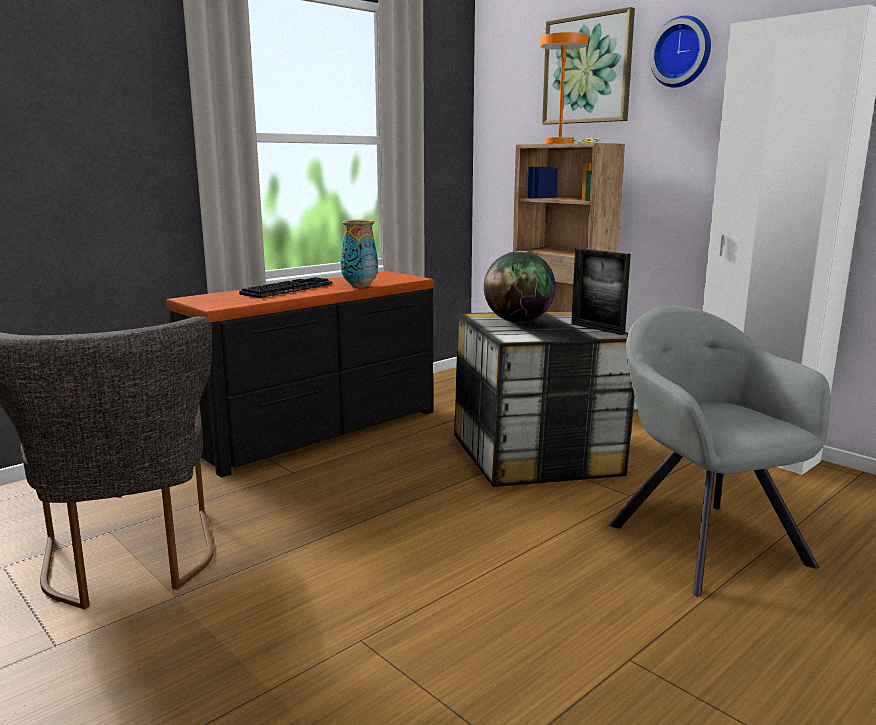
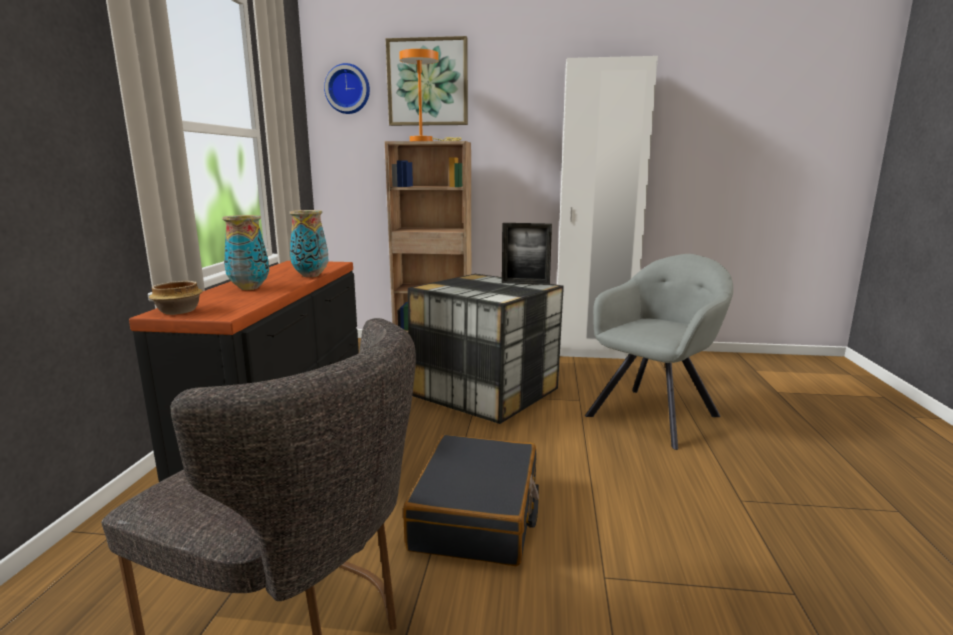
camera: 40 degrees left, 0 degrees up
keyboard [239,277,333,298] -> vase [222,215,269,290]
globe [484,251,556,323] -> none
grey armchair [609,305,830,597] -> grey armchair turned 105 degrees clockwise [585,254,733,450]
wall clock [649,16,711,88] -> wall clock moved to [324,63,370,114]
none -> bowl [149,281,203,315]
none -> black suitcase [403,435,539,566]

